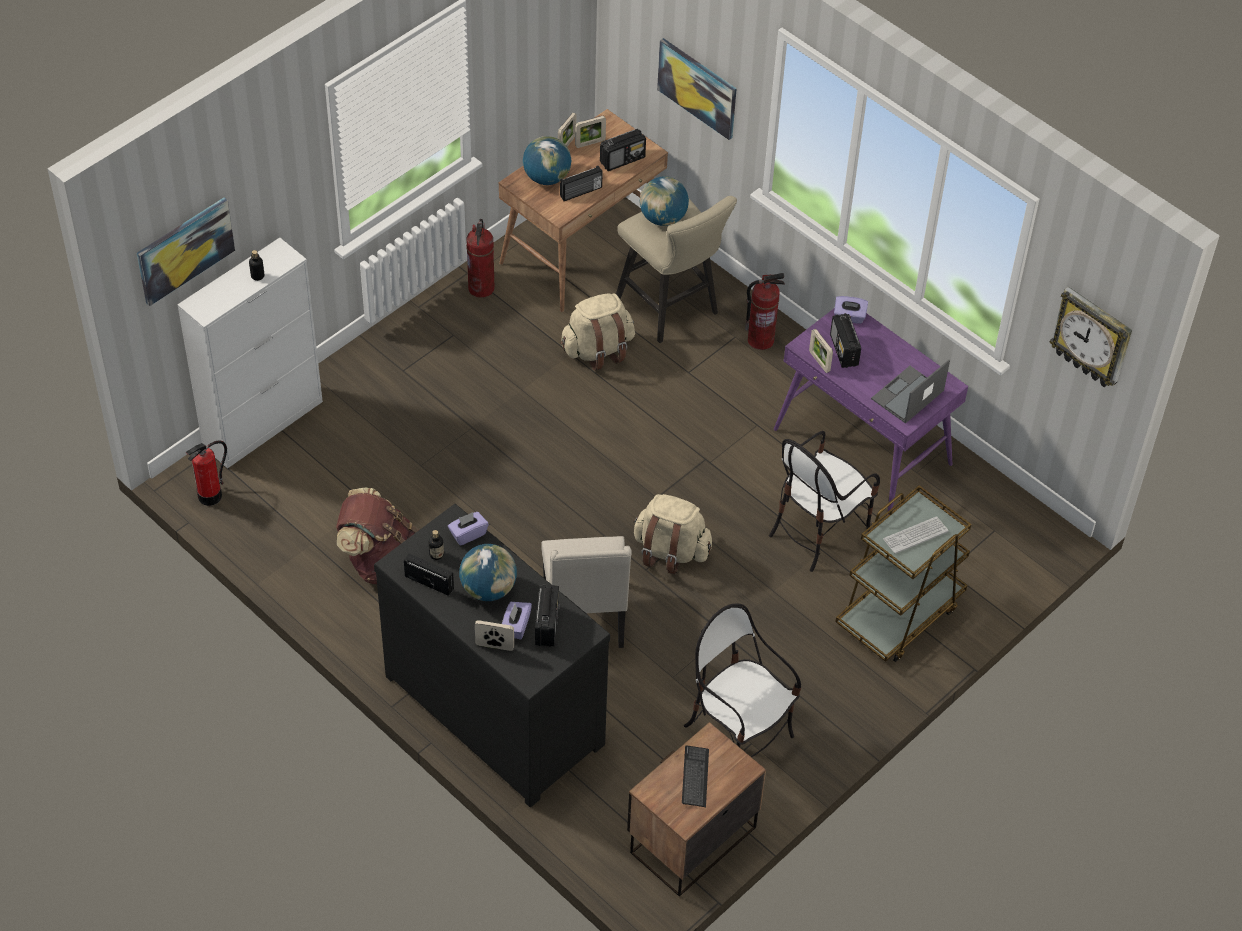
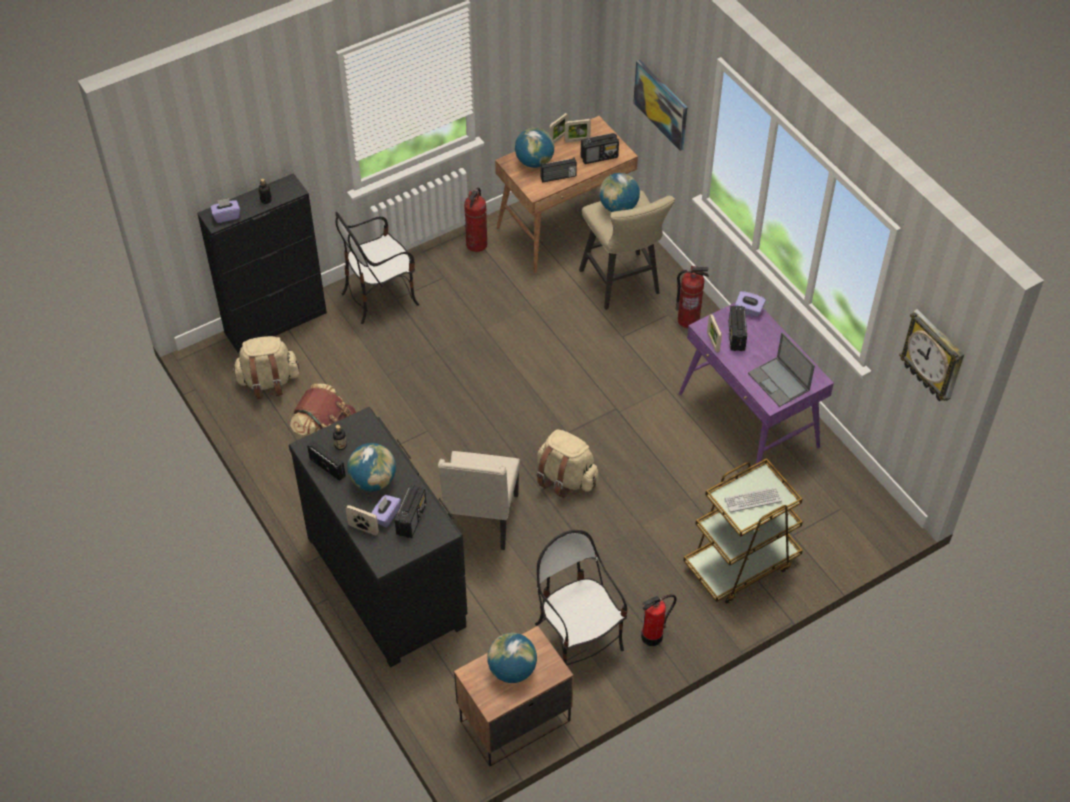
camera: 15 degrees right, 0 degrees up
picture [137,198,235,306] -> none
white cabinet [177,238,323,469] -> black cabinet [197,173,327,352]
fire extinguisher [185,440,227,506] -> fire extinguisher moved to [641,594,677,646]
purple tissue box [448,512,489,546] -> purple tissue box moved to [210,198,240,223]
beige backpack [561,293,635,371] -> beige backpack moved to [232,336,299,399]
keyboard [682,745,709,807] -> globe [487,633,537,683]
chair [769,431,880,572] -> chair moved to [335,212,419,324]
laptop [871,360,950,424] -> laptop turned 90 degrees counterclockwise [748,332,815,407]

